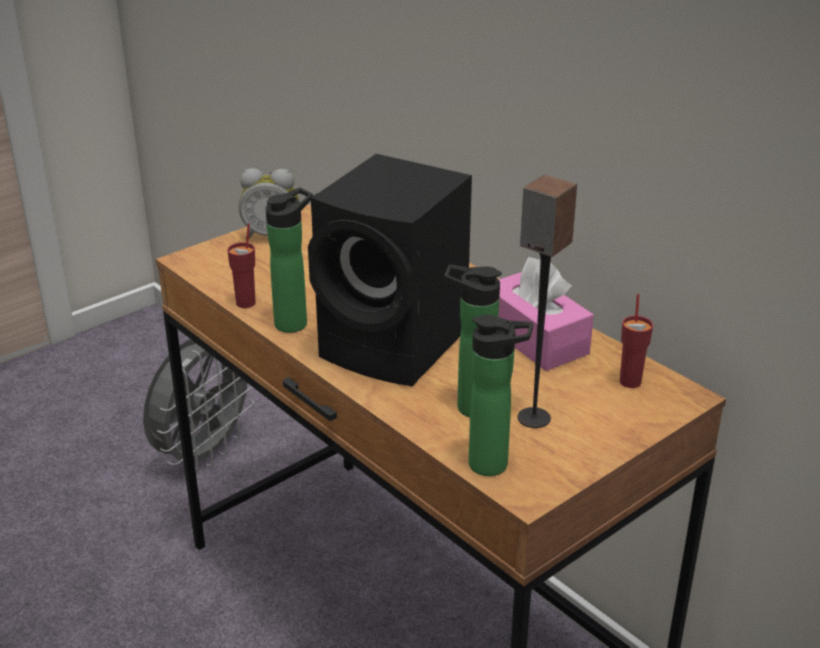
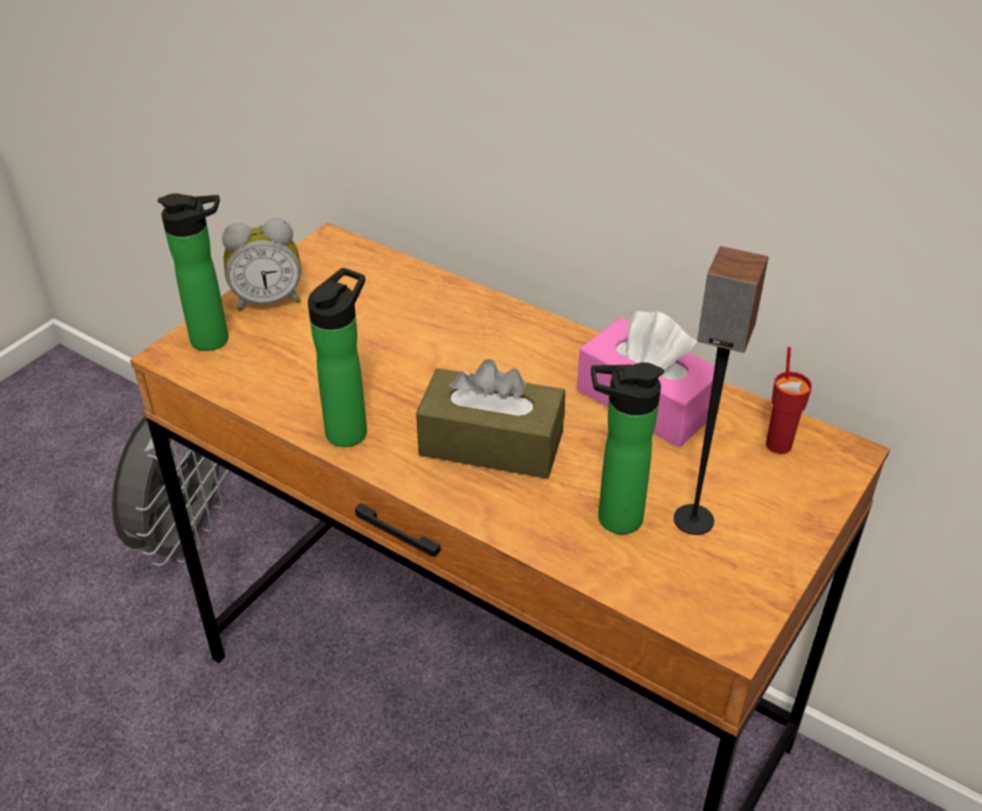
camera: 15 degrees left, 10 degrees up
red cup [227,223,256,308] -> none
black speaker [308,154,472,386] -> brown tissue box [416,359,565,478]
bottle [469,315,533,476] -> bottle moved to [158,193,228,351]

